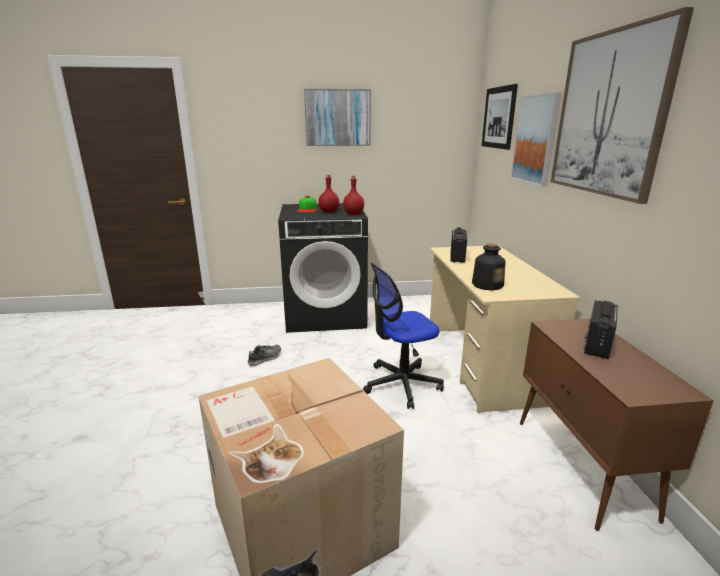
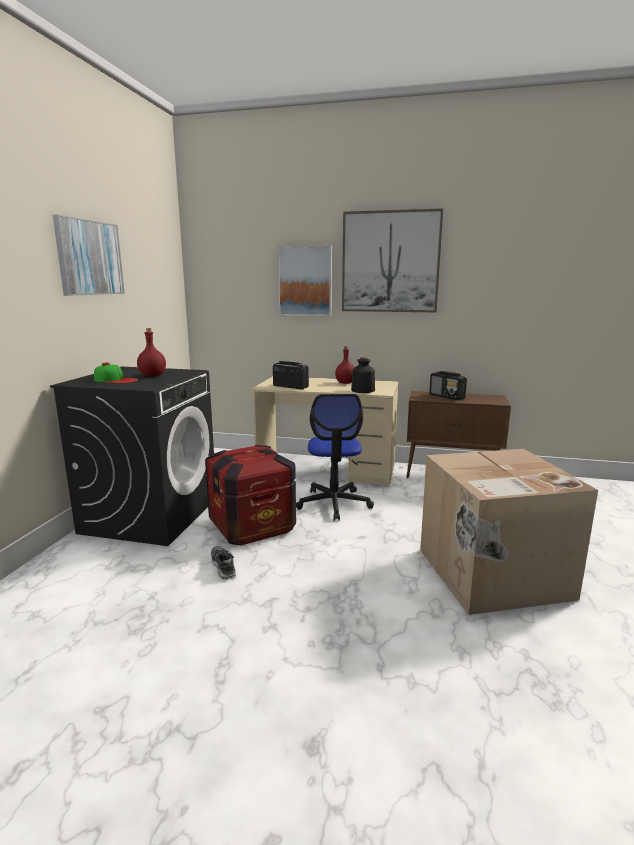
camera: 70 degrees left, 5 degrees down
red bottle [343,176,364,215] -> red bottle moved to [335,346,355,384]
picture [482,84,518,150] -> none
none -> crate [205,445,296,546]

